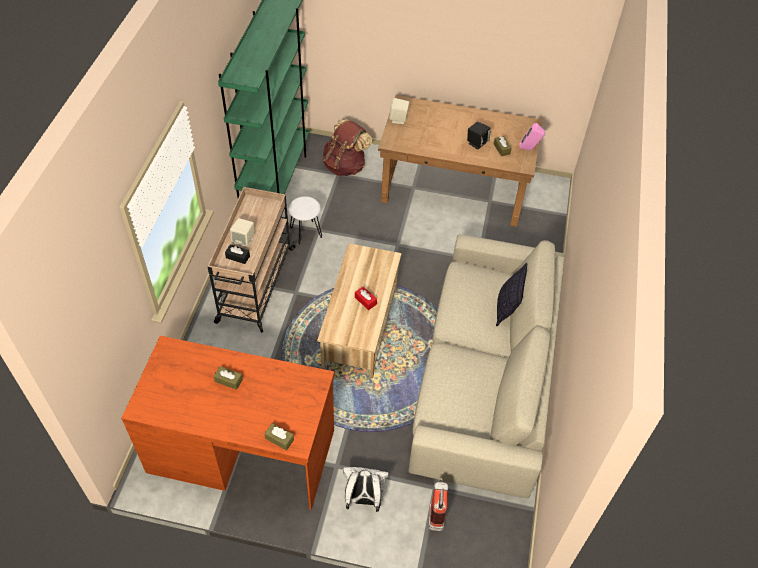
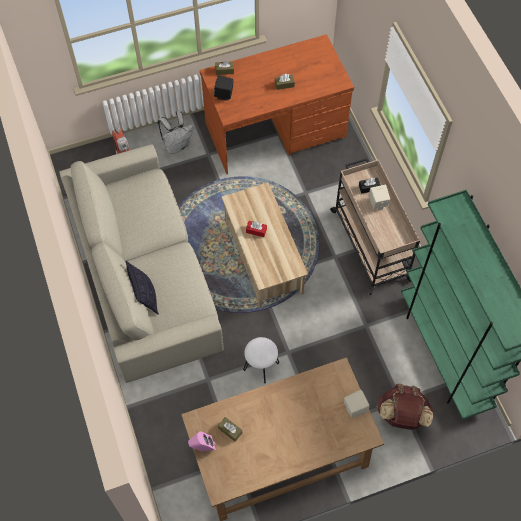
camera: 150 degrees right, 10 degrees up
white stool [289,196,322,245] -> white stool moved to [243,337,279,384]
black speaker [467,122,491,150] -> black speaker moved to [214,75,234,101]

